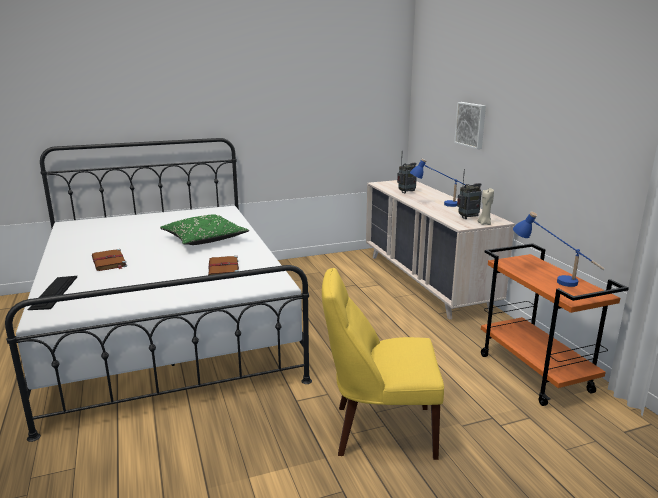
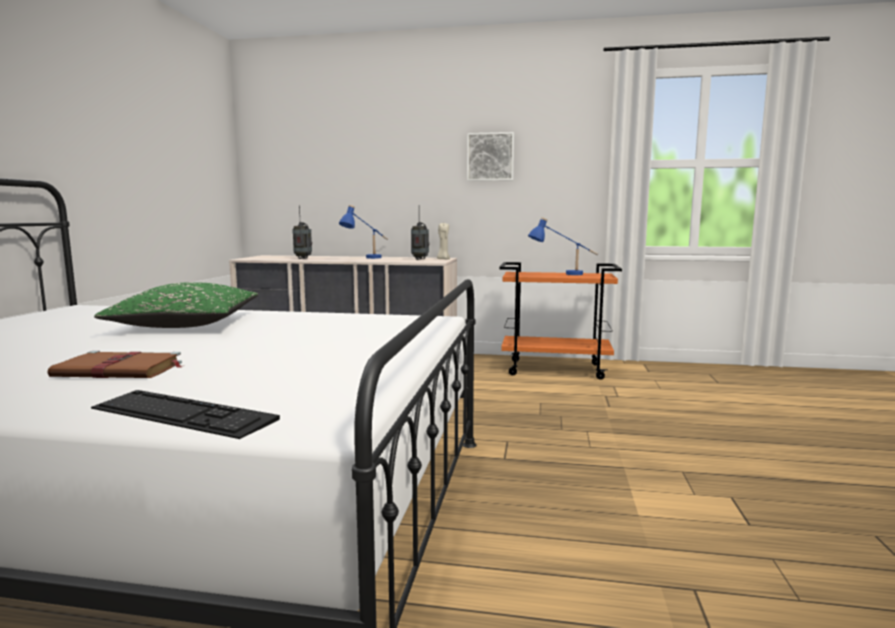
camera: 60 degrees left, 10 degrees down
brown book [208,256,239,279] -> none
yellow chair [322,268,444,460] -> none
picture [454,102,486,149] -> picture moved to [467,132,514,181]

